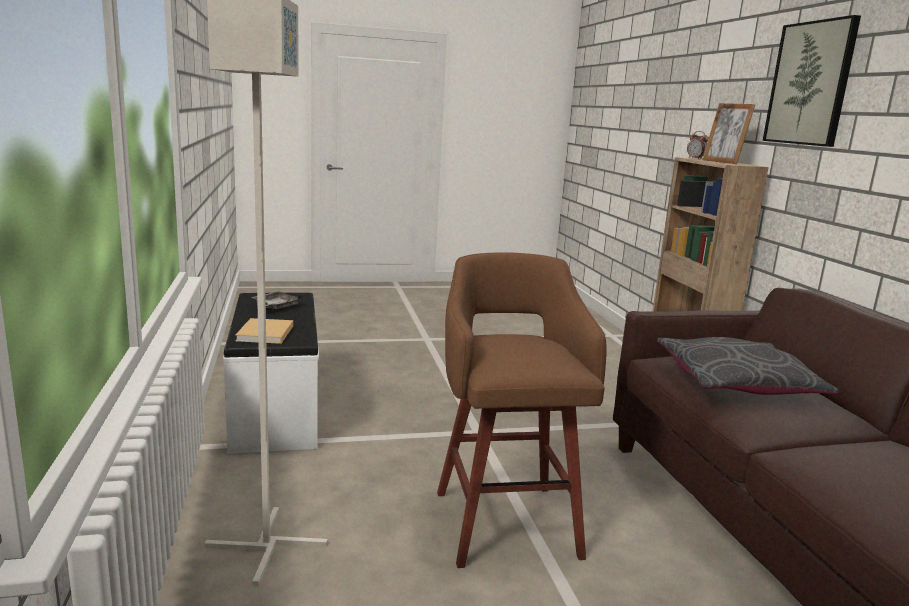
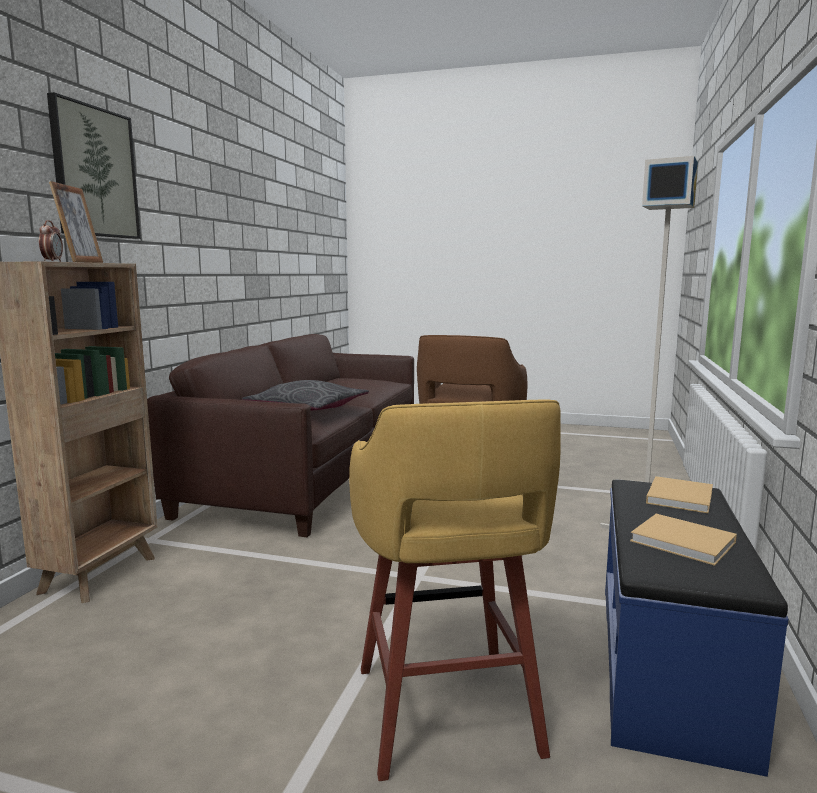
camera: 150 degrees left, 5 degrees down
white bench [223,293,319,454] -> blue bench [605,480,789,777]
grey tray [251,291,302,309] -> beige book [630,514,737,566]
none -> yellow stool [349,399,561,781]

